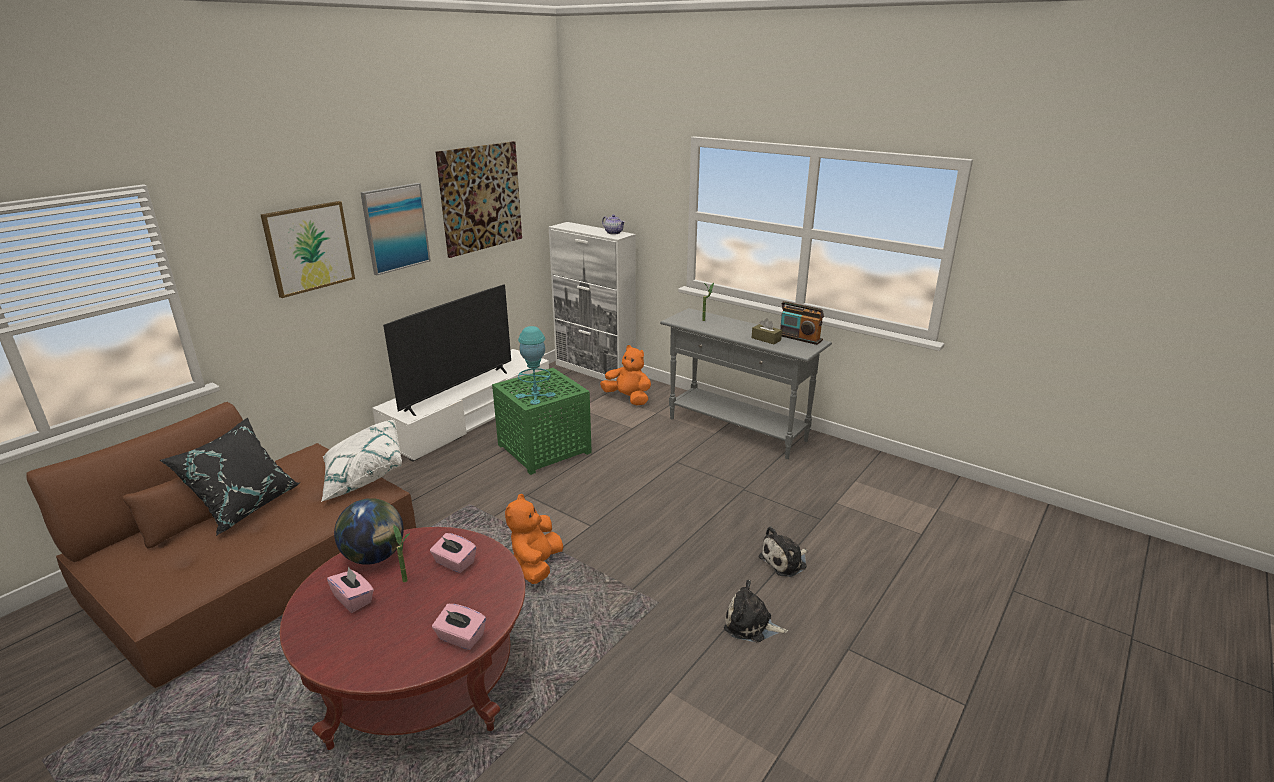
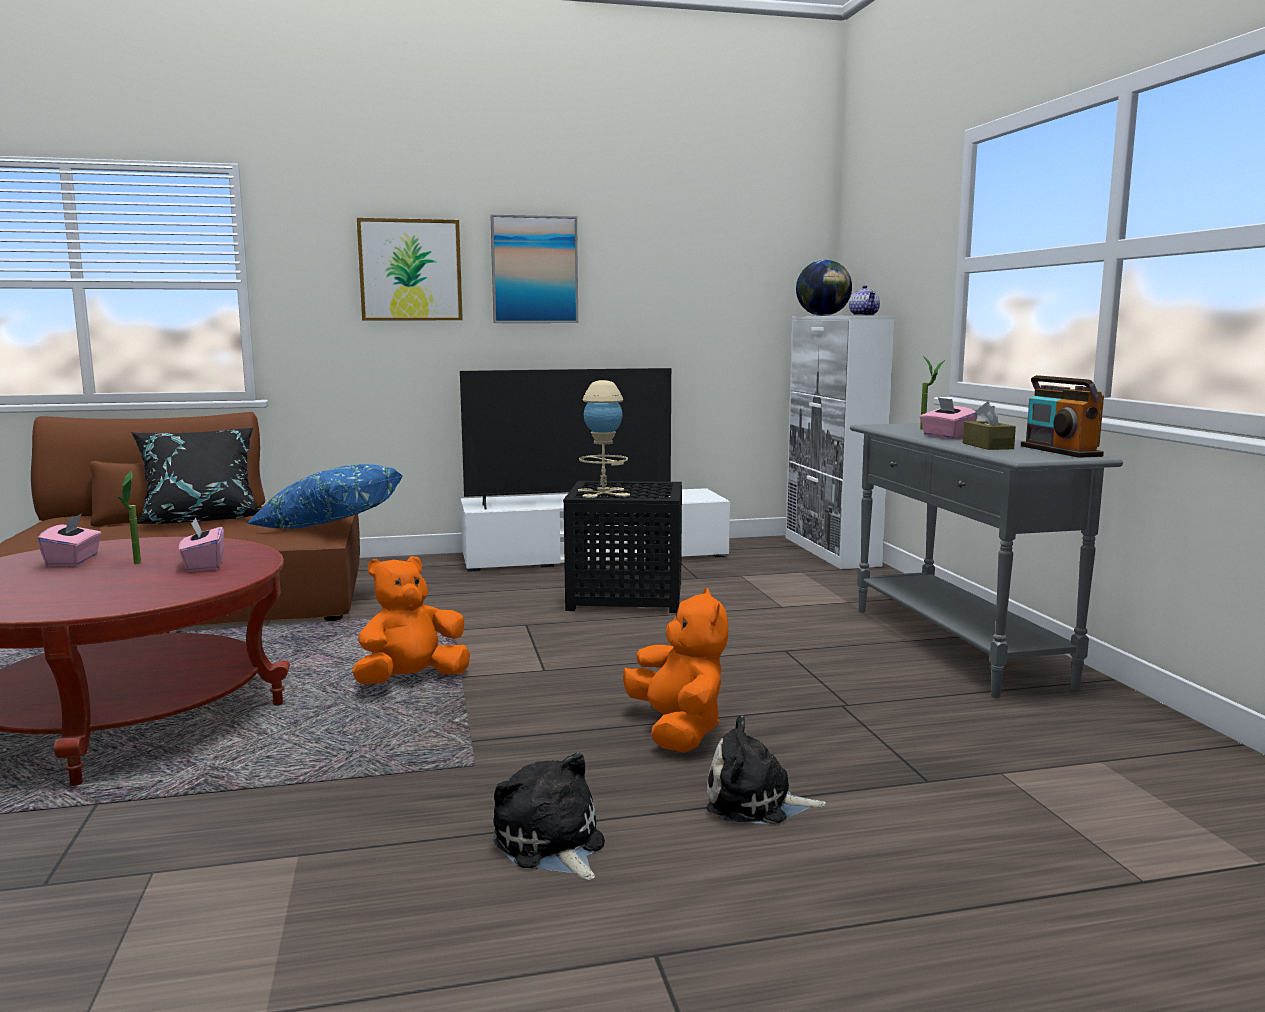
camera: 40 degrees right, 15 degrees down
white pillow [321,420,402,502] -> blue pillow [246,464,403,529]
globe [334,498,404,565] -> globe moved to [796,260,852,316]
pink tissue box [432,604,486,650] -> pink tissue box moved to [920,397,978,439]
picture [436,141,522,258] -> none
green side table [492,368,592,475] -> black side table [563,481,682,613]
turquoise table lamp [516,326,555,405] -> beige table lamp [578,380,630,498]
orange plush toy [600,345,651,405] -> orange plush toy moved to [623,588,728,753]

